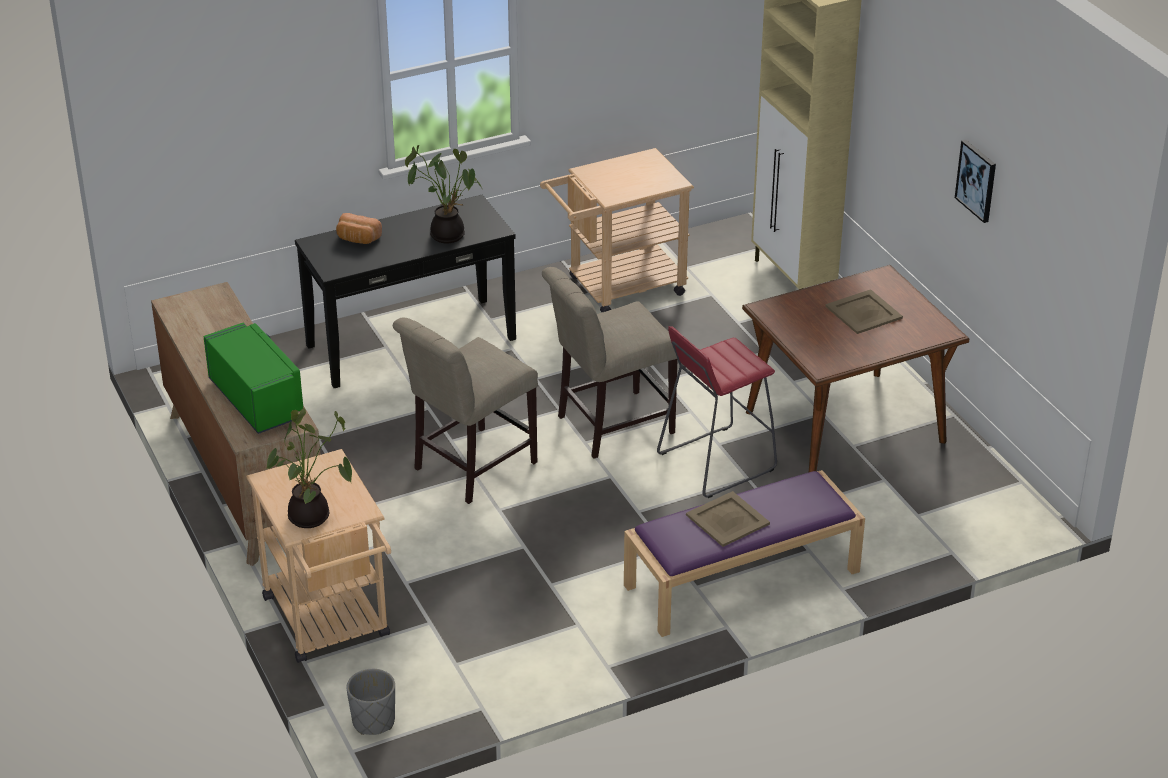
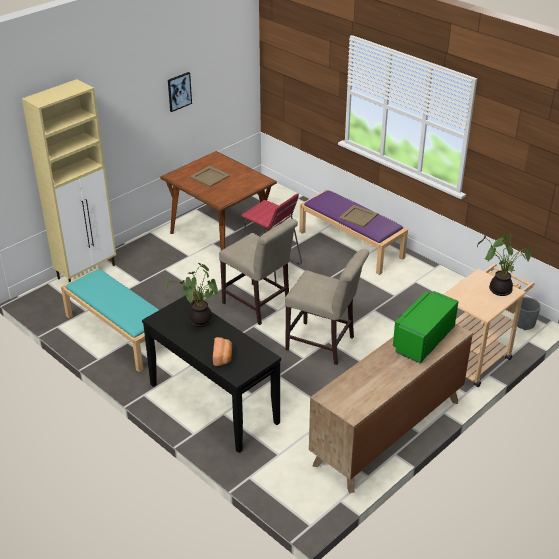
camera: 110 degrees left, 0 degrees up
beige cart [540,148,694,312] -> turquoise bench [61,268,170,372]

